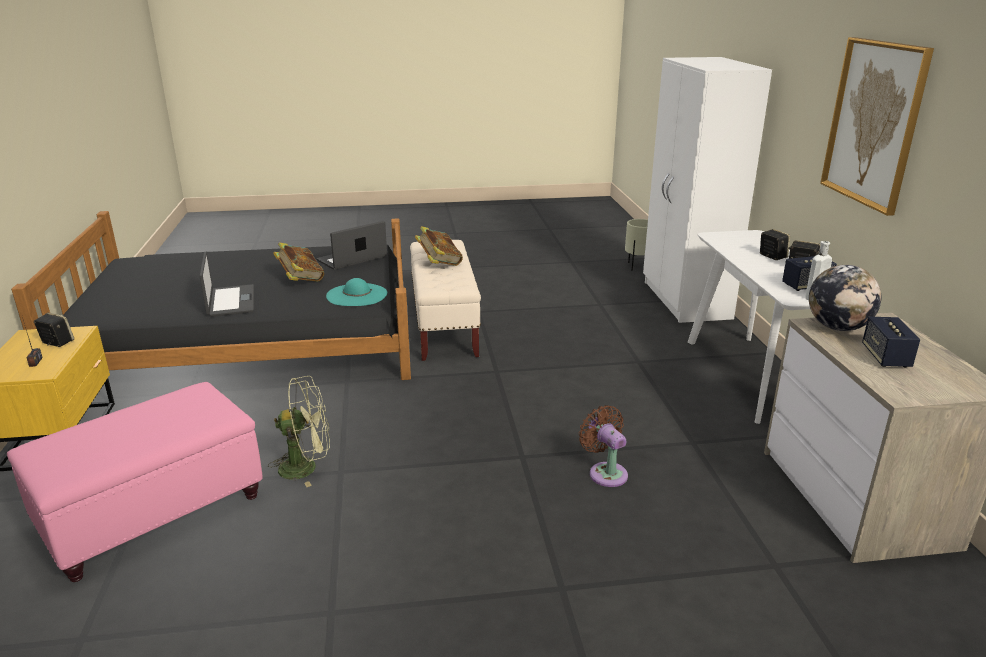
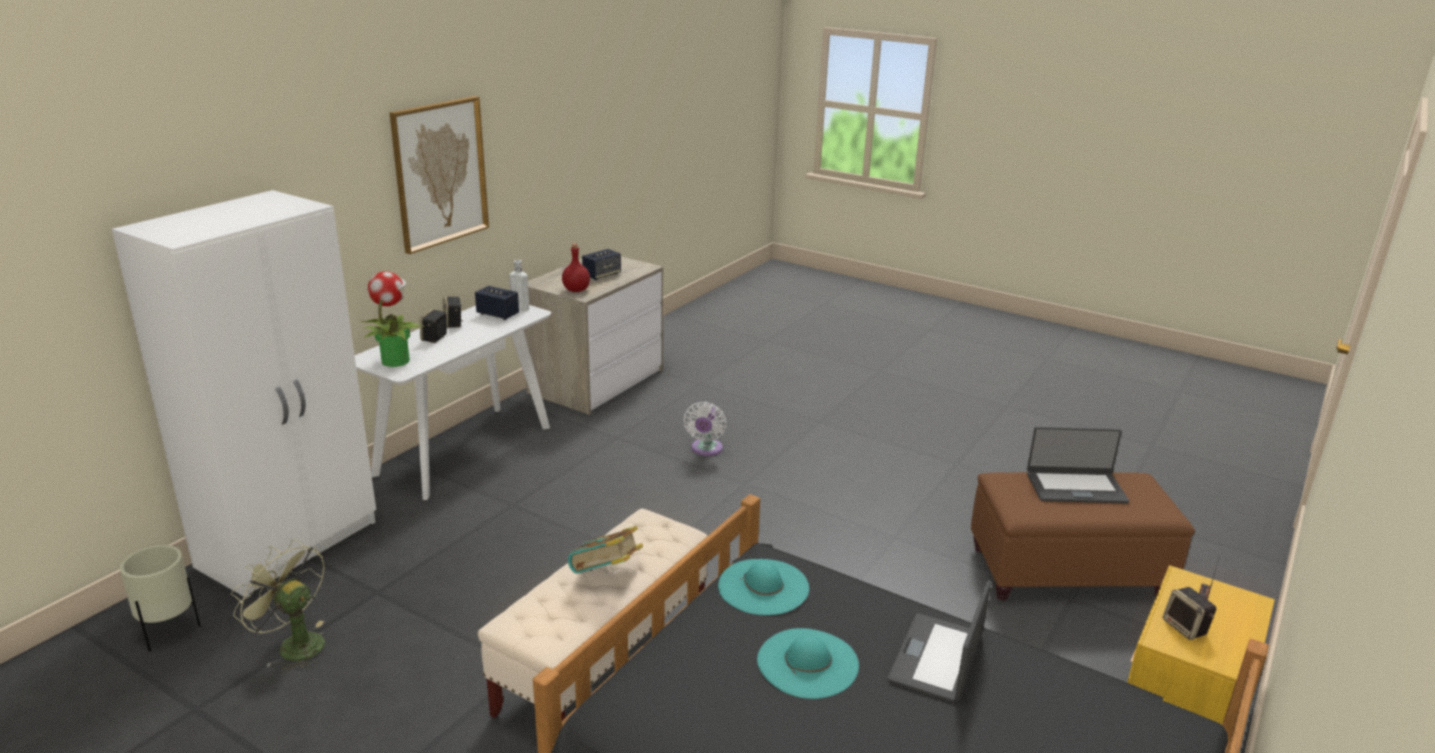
camera: 140 degrees left, 0 degrees up
pink ottoman [7,382,263,582] -> brown ottoman [971,472,1195,601]
green fan [268,376,330,487] -> green fan moved to [231,539,325,672]
book [273,242,324,282] -> turquoise hat [757,628,859,699]
laptop [316,221,387,270] -> laptop moved to [1027,427,1129,504]
brown fan [579,405,628,487] -> white fan [684,402,726,456]
globe [809,265,881,331] -> red bottle [562,243,590,292]
none -> potted plant [361,271,425,367]

